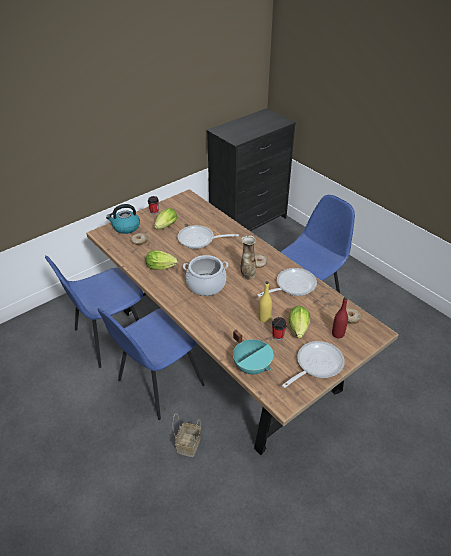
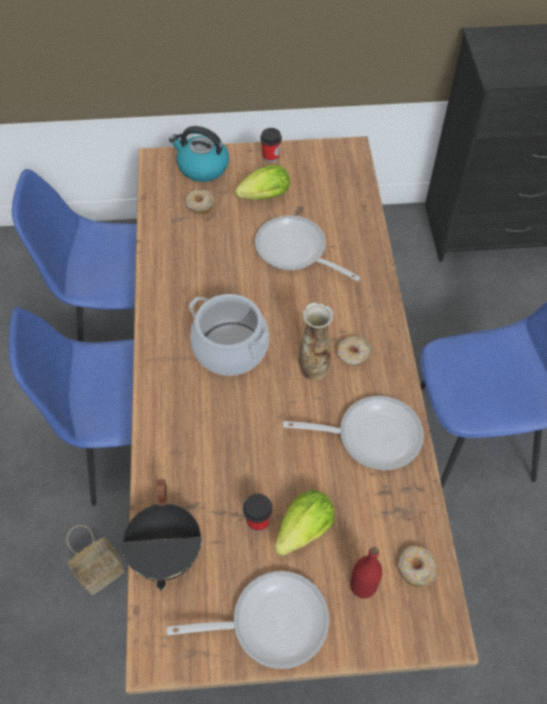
camera: 35 degrees right, 15 degrees up
lettuce [146,250,178,270] -> none
turquoise cooking pot [233,330,273,374] -> black cooking pot [122,479,202,591]
yellow bottle [258,281,272,323] -> none

